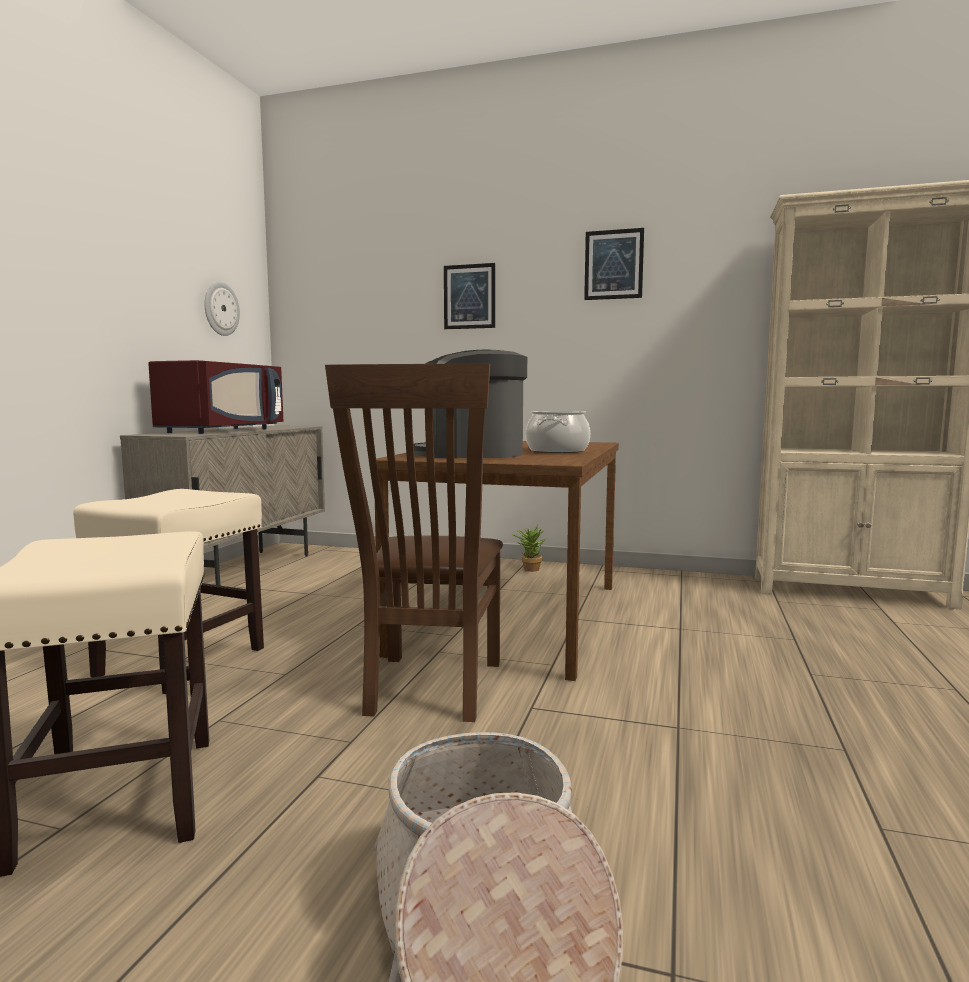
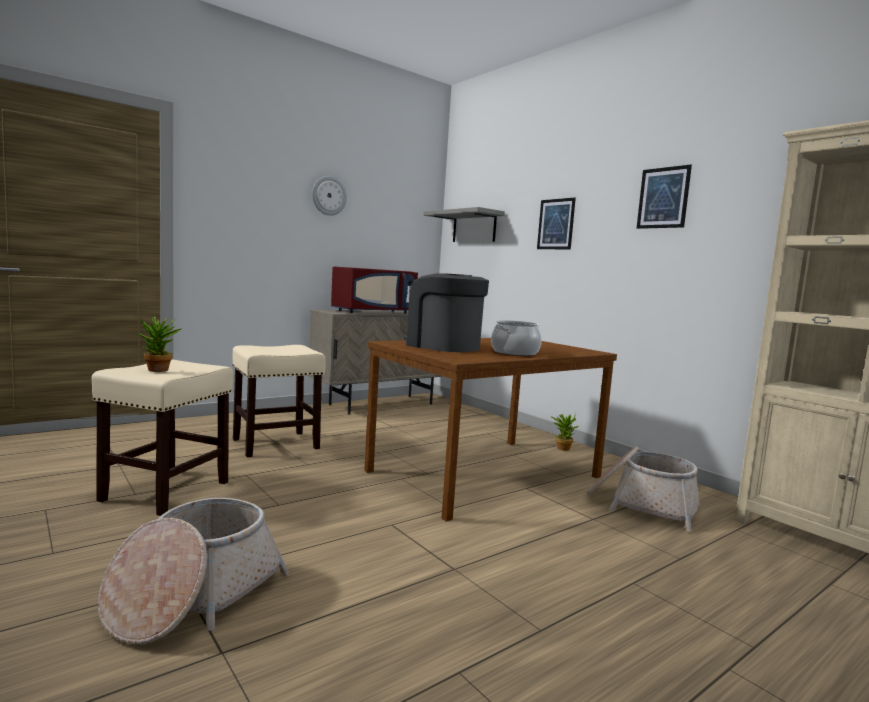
camera: 35 degrees right, 0 degrees up
wall clock [204,282,240,336] -> wall clock moved to [312,176,347,216]
brown chair [325,364,503,722] -> none
none -> potted plant [138,317,181,372]
none -> grey shelf [423,207,505,242]
none -> basket [586,446,700,531]

